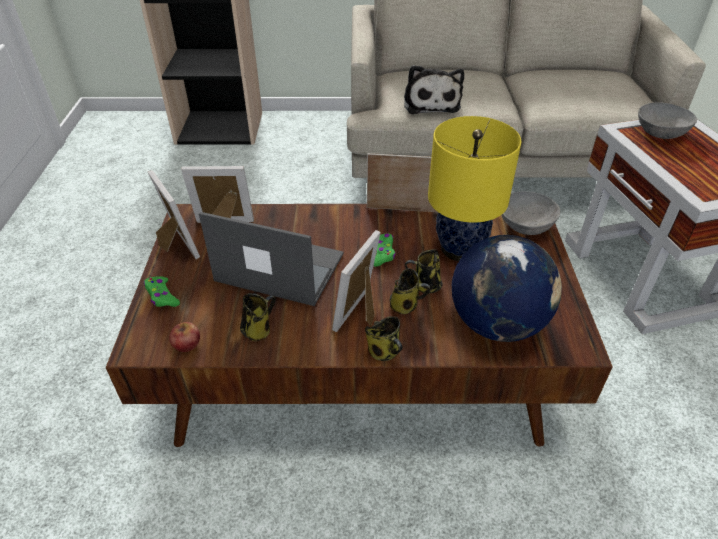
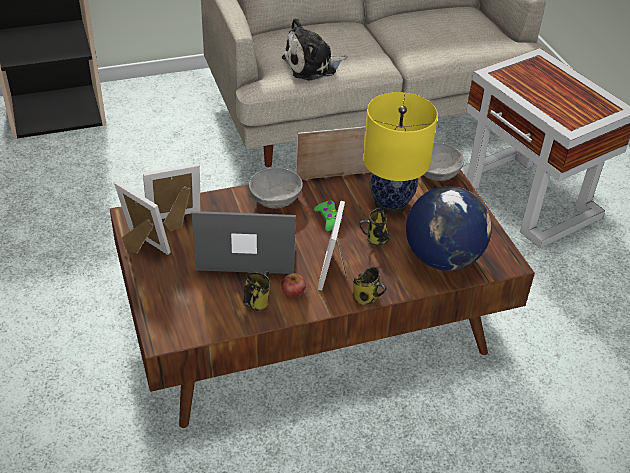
camera: 20 degrees left, 0 degrees up
green game controller [144,276,180,307] -> none
apple [169,322,200,352] -> apple moved to [281,273,306,297]
mug [390,268,431,314] -> none
plush toy [404,65,464,114] -> plush toy turned 90 degrees clockwise [282,18,347,80]
grey bowl [638,102,697,139] -> grey bowl moved to [249,168,303,209]

